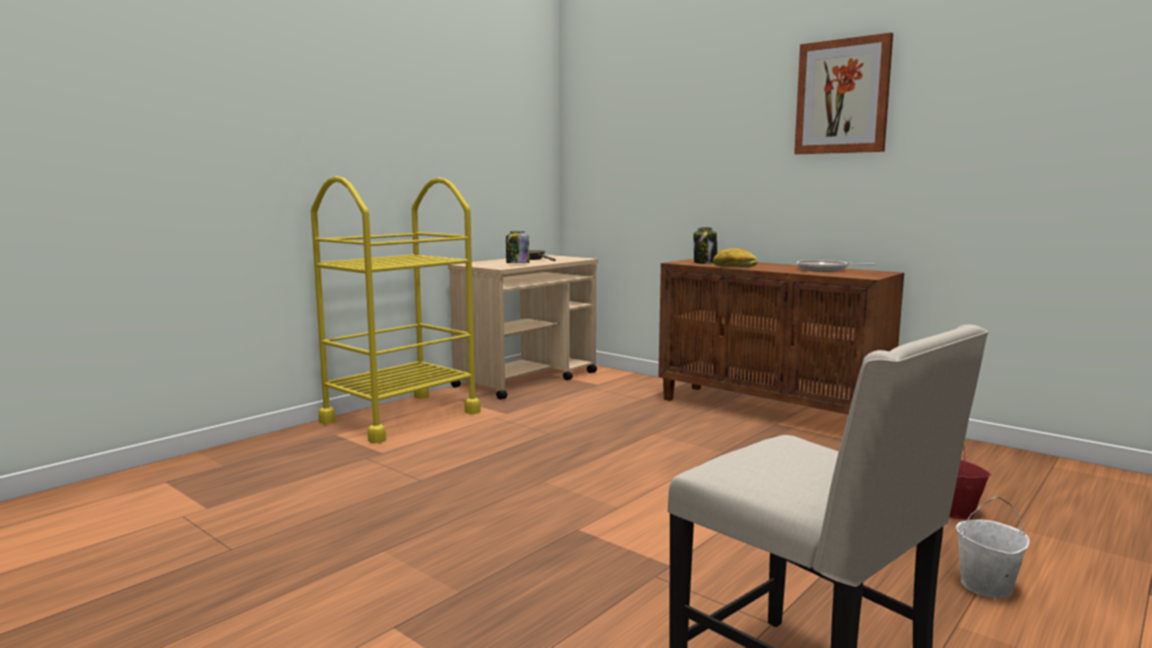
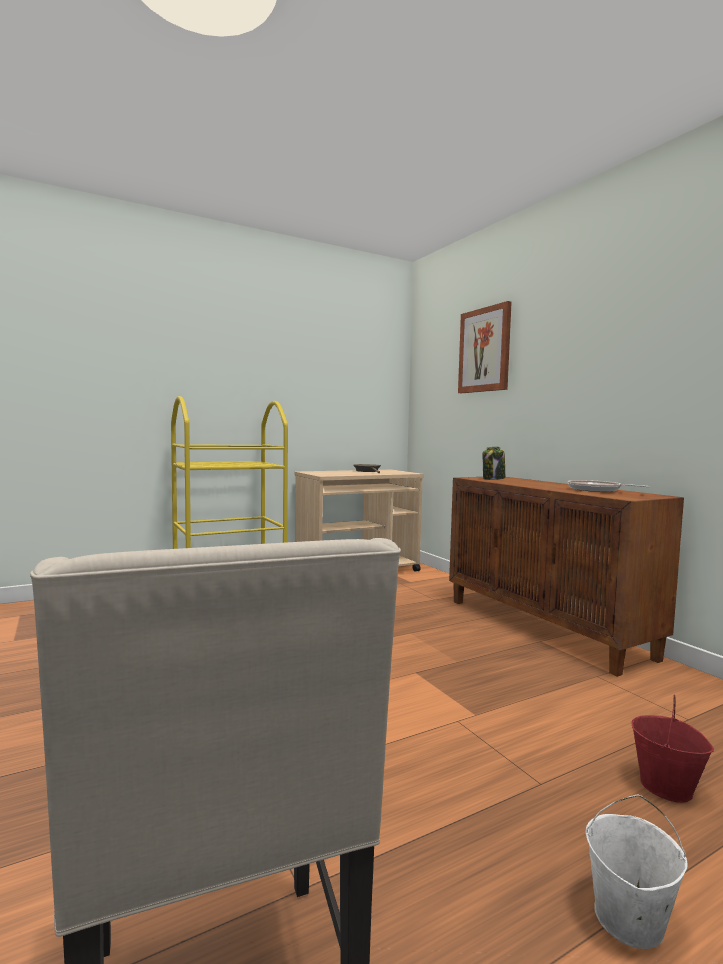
camera: 20 degrees right, 5 degrees down
jar [506,231,530,263] -> none
bread [713,248,758,267] -> none
picture [794,33,893,154] -> picture moved to [458,301,512,393]

